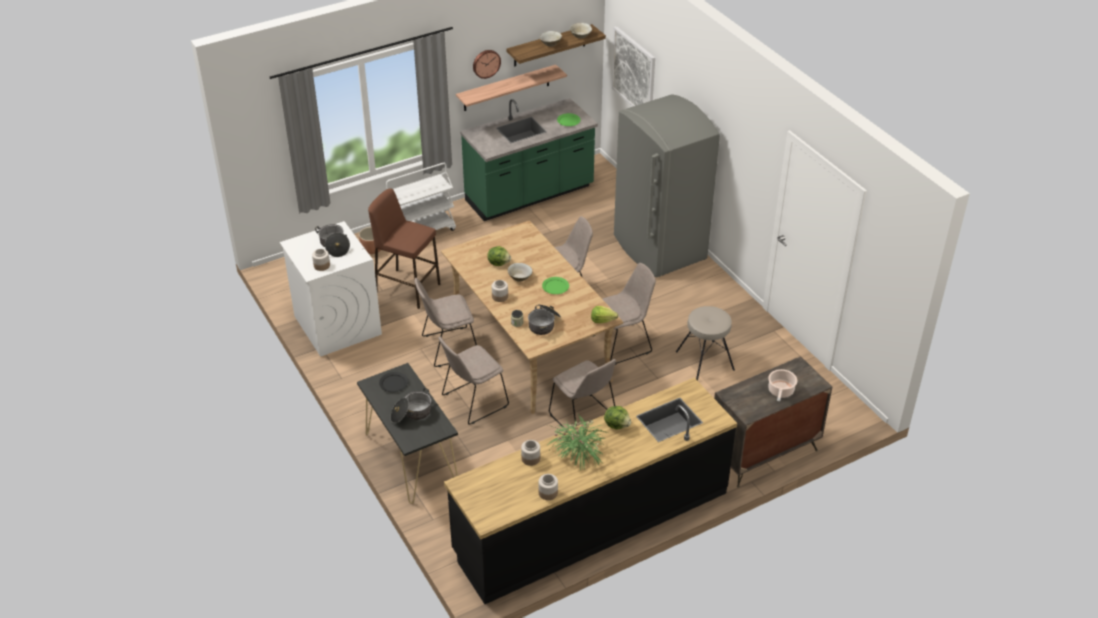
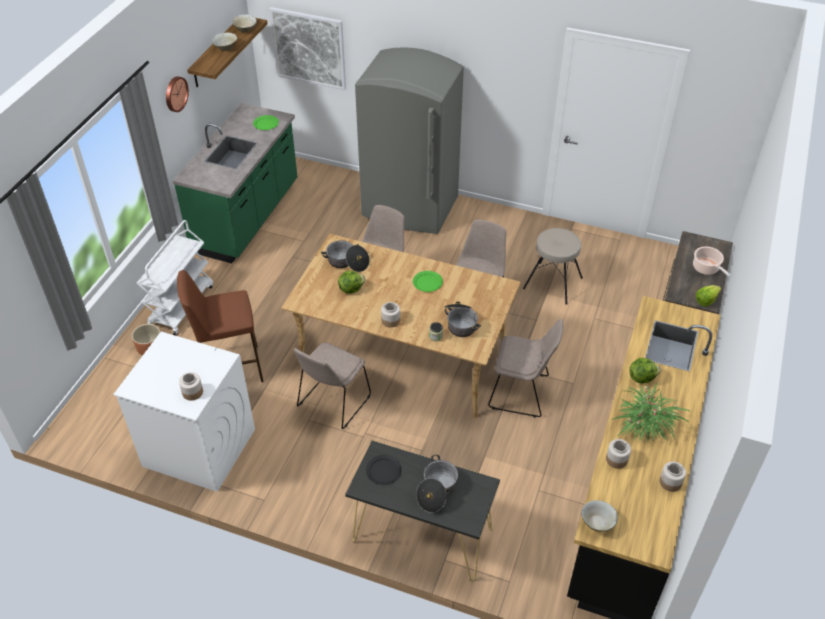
camera: 40 degrees left, 5 degrees up
cooking pot [315,224,350,257] -> cooking pot moved to [321,240,369,272]
beige chair [438,336,509,425] -> none
shelf [456,65,567,111] -> none
beige bowl [508,263,532,282] -> beige bowl moved to [581,500,618,532]
lettuce [591,306,618,323] -> lettuce moved to [696,285,721,307]

